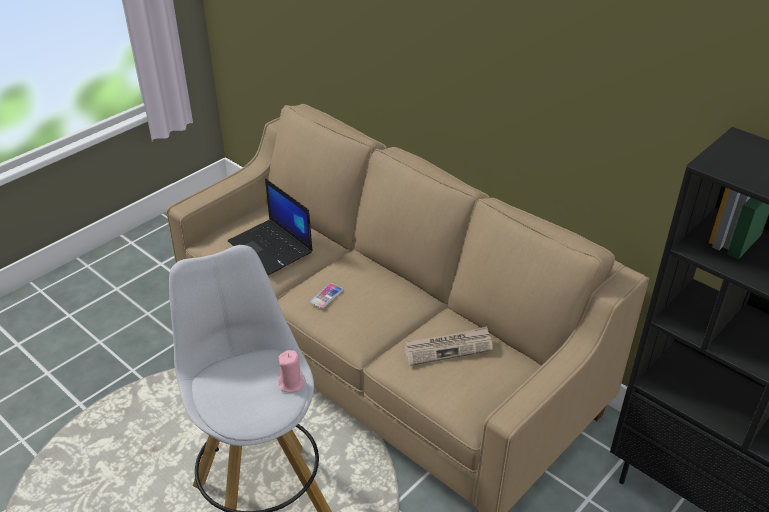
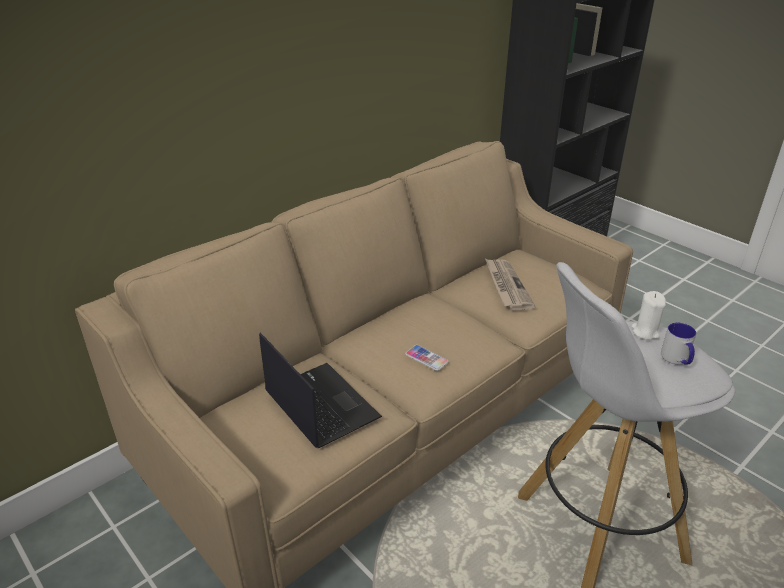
camera: 85 degrees left, 5 degrees down
laptop [228,178,313,275] -> laptop turned 90 degrees counterclockwise [259,332,382,448]
pink candle [278,350,305,393] -> white candle [631,291,666,340]
none -> mug [661,323,696,365]

